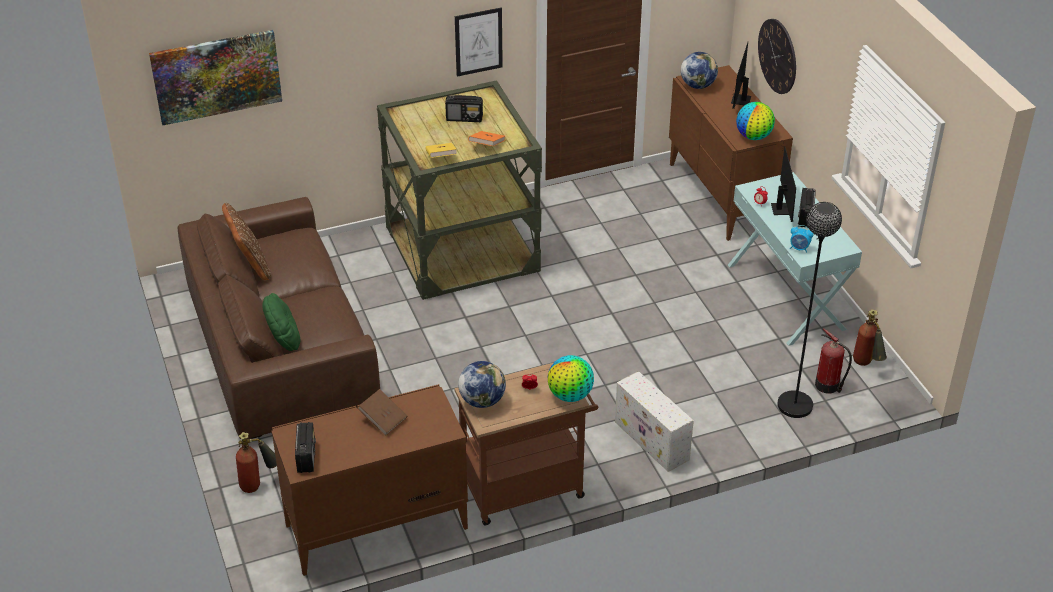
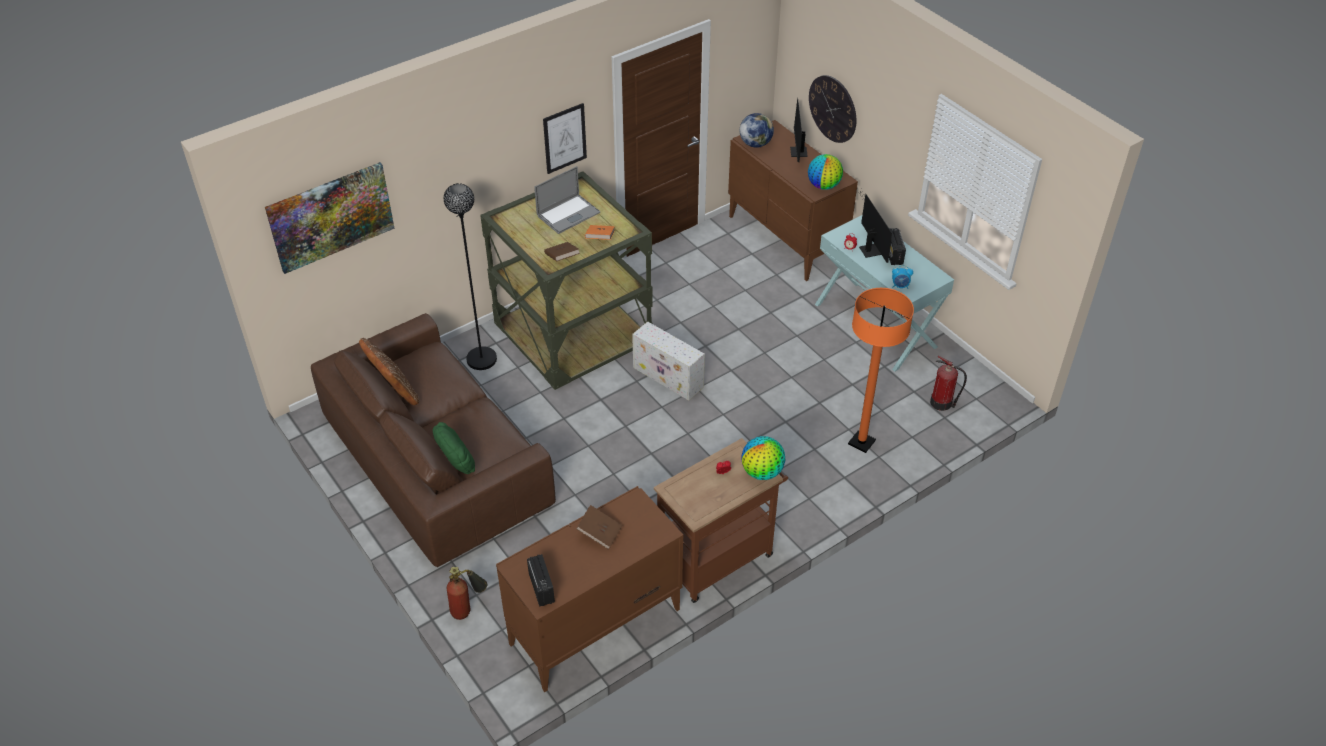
camera: 15 degrees left, 5 degrees up
yellow book [425,143,457,158] -> brown book [544,242,580,261]
radio [445,95,483,122] -> laptop [534,166,600,234]
globe [458,361,506,408] -> none
white storage box [615,371,694,472] -> white storage box moved to [632,321,705,400]
black floor lamp [777,202,842,418] -> black floor lamp moved to [444,183,497,370]
fire extinguisher [853,309,887,366] -> none
none -> orange floor lamp [848,288,914,453]

